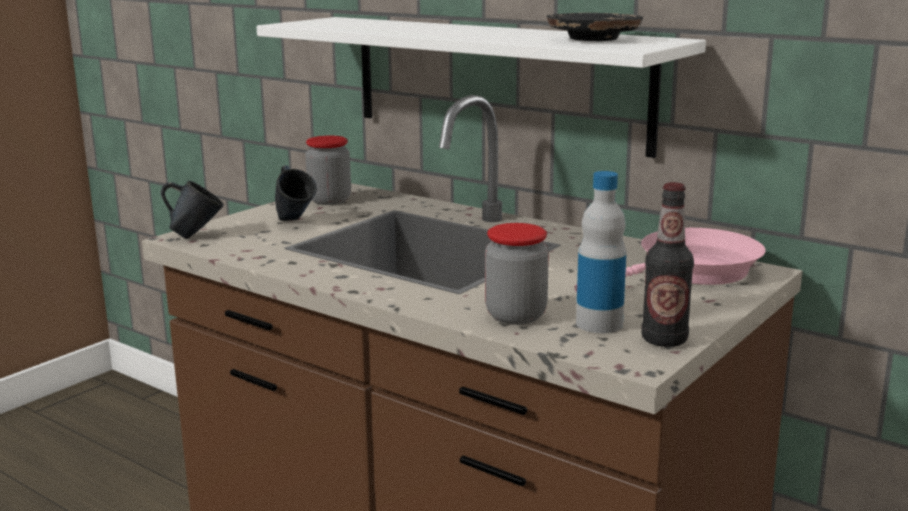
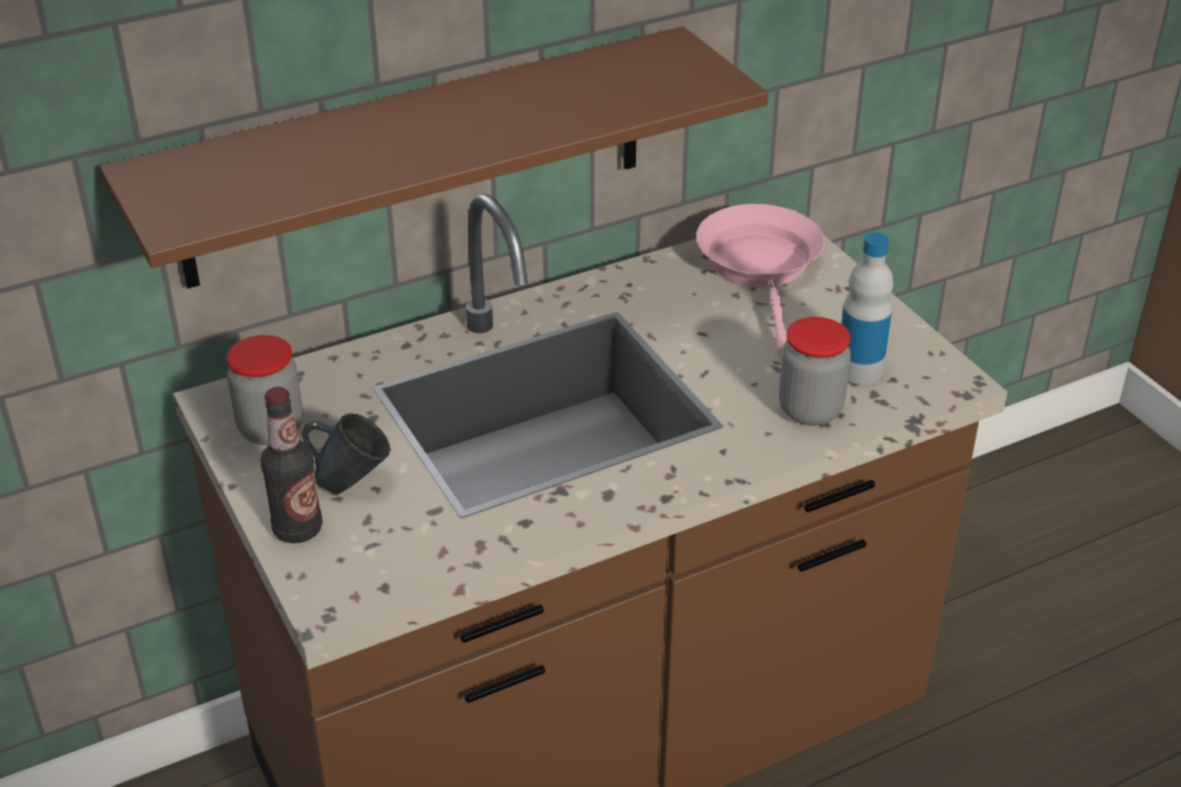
camera: 65 degrees left, 20 degrees up
blue mug [161,181,223,239] -> none
white shelf [256,17,706,158] -> brown shelf [99,26,768,289]
black plate [547,13,643,41] -> none
bottle [642,182,694,347] -> bottle moved to [260,387,323,543]

